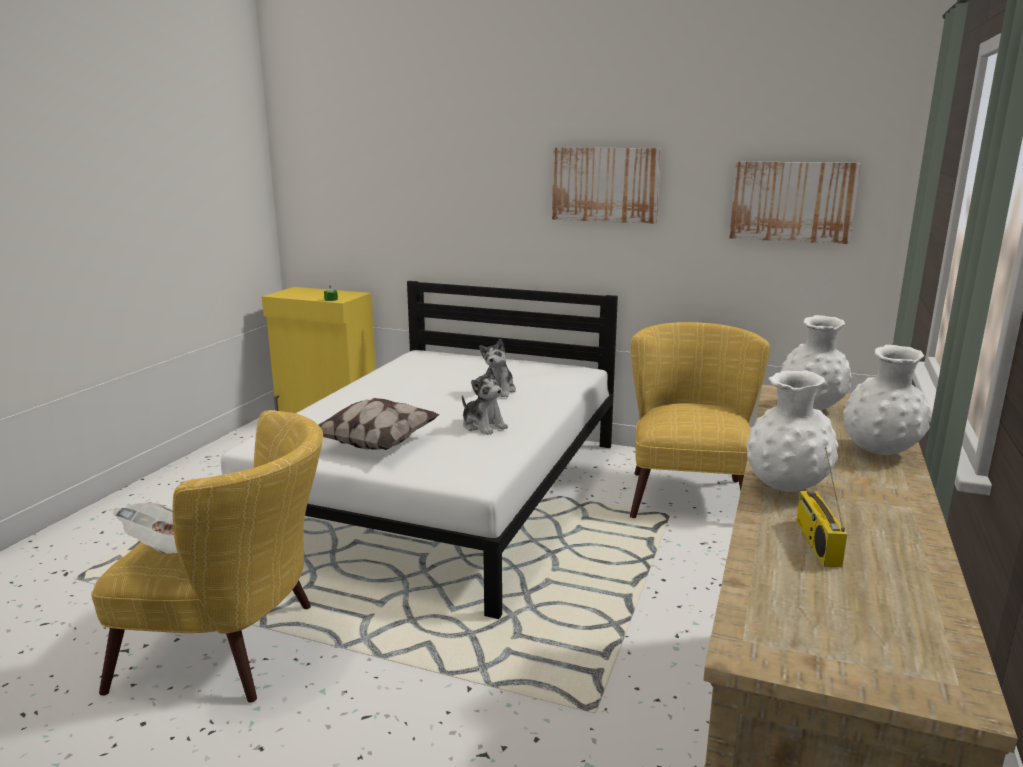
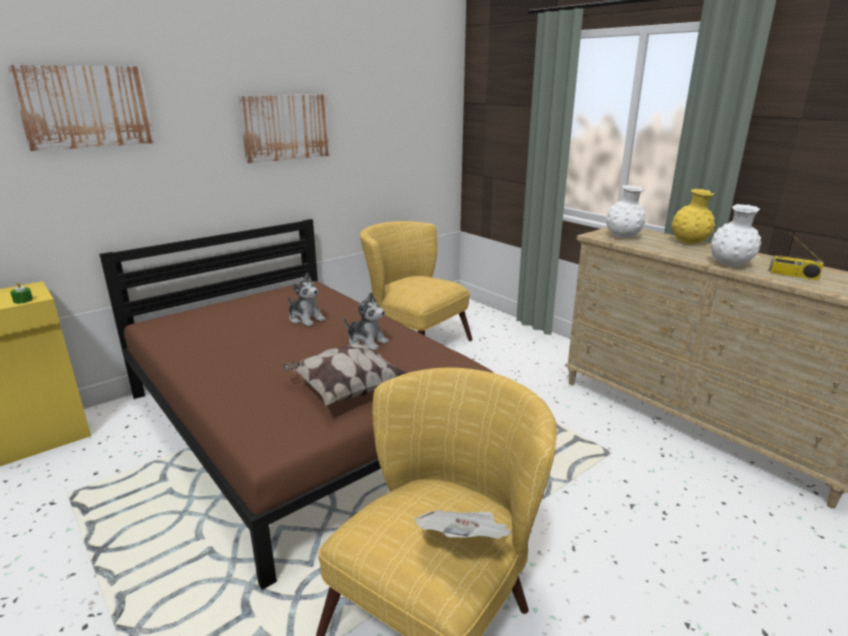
camera: 60 degrees left, 5 degrees up
white bed [220,281,618,619] -> brown bed [99,219,494,590]
plush toy [462,367,508,435] -> plush toy turned 45 degrees clockwise [344,292,389,350]
picture [729,161,861,244] -> picture moved to [7,65,155,151]
white vase [843,345,931,455] -> yellow vase [672,189,715,244]

